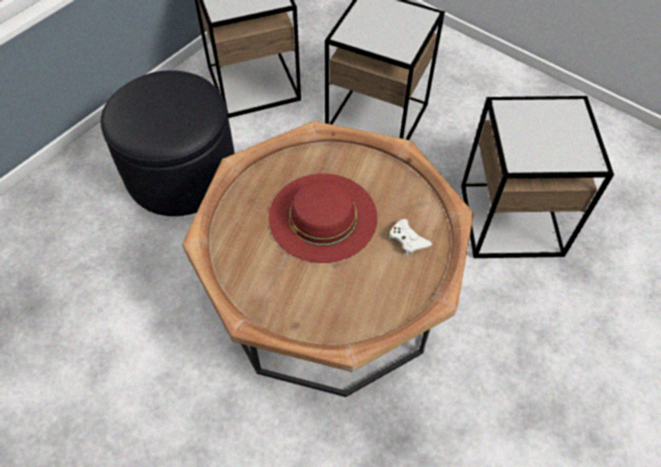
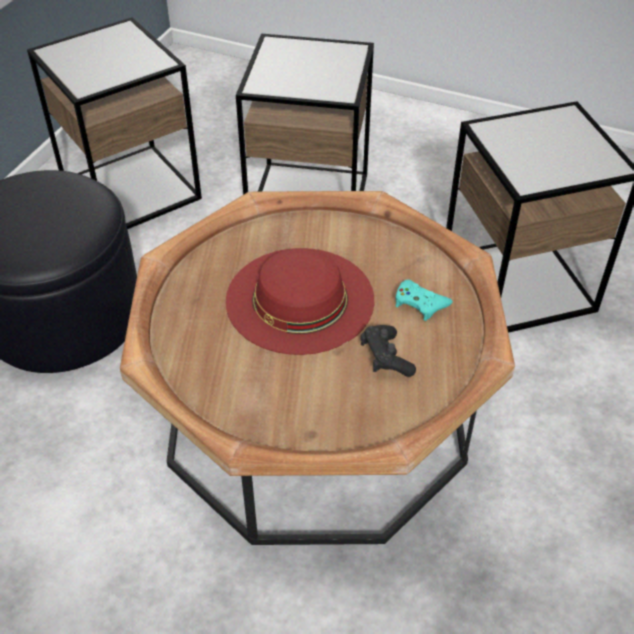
camera: 15 degrees left, 10 degrees down
white game controller [389,219,432,255] -> turquoise game controller [395,280,453,321]
none -> black game controller [361,325,416,377]

